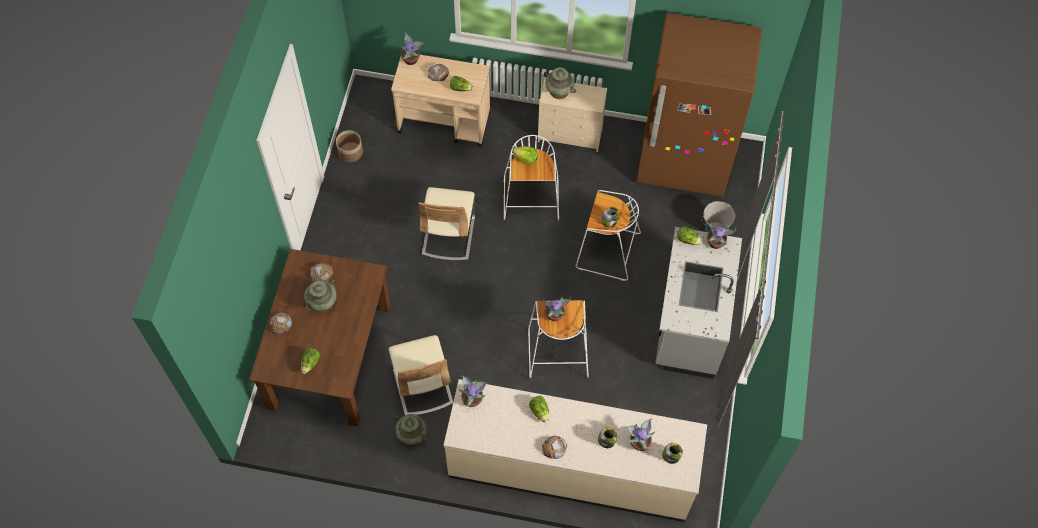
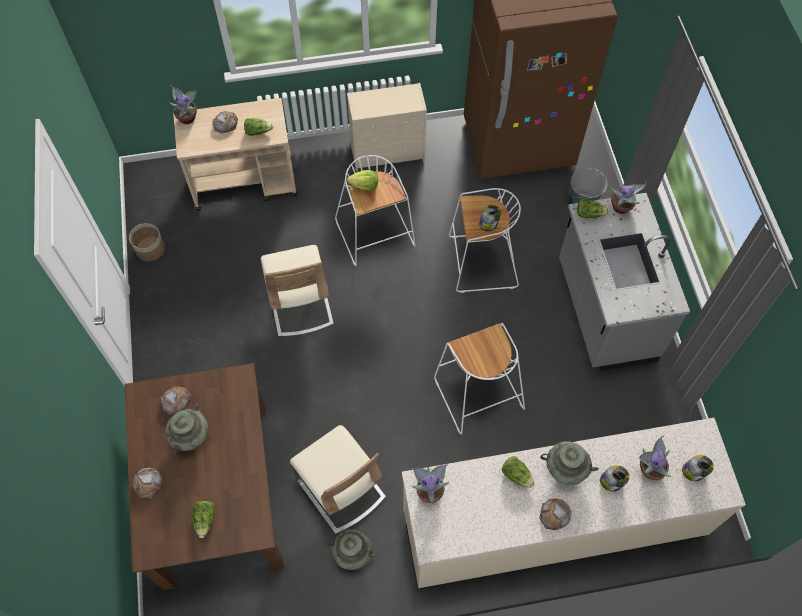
camera: 20 degrees left, 0 degrees up
potted plant [543,297,571,321] -> none
turquoise vase [544,67,576,99] -> turquoise vase moved to [540,441,599,485]

